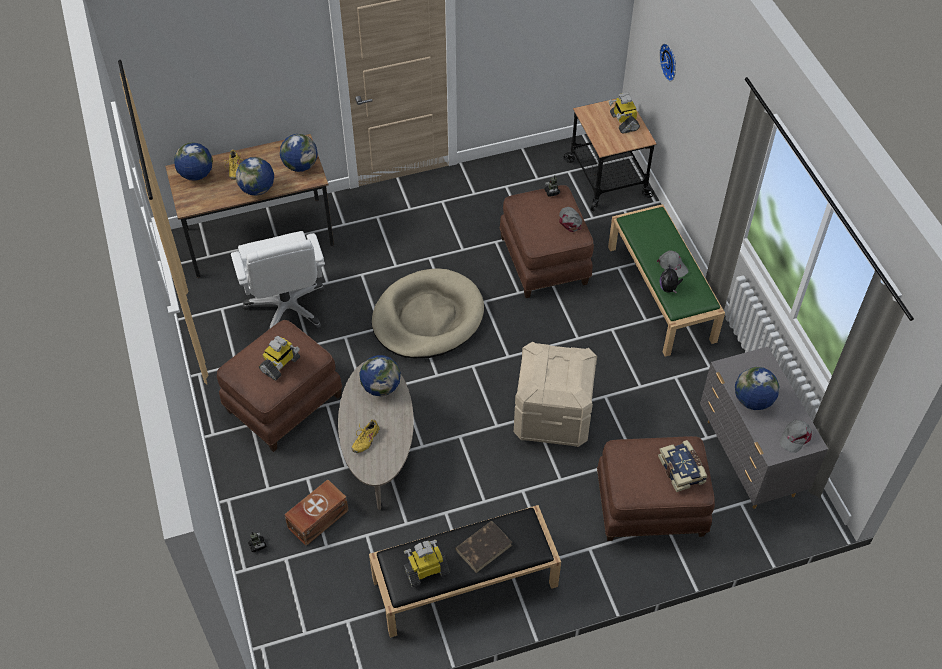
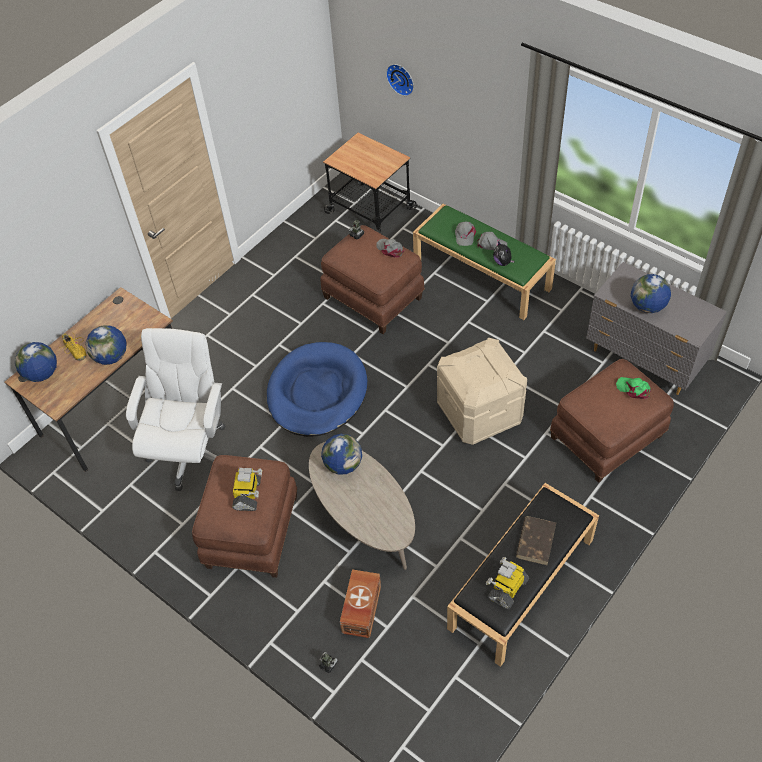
camera: 30 degrees left, 0 degrees up
white office chair [231,231,325,330] -> white office chair turned 120 degrees counterclockwise [126,328,225,491]
globe [280,134,318,172] -> none
yellow shoe [351,419,379,453] -> none
beige dog bed [372,268,484,358] -> blue dog bed [267,342,367,437]
toy robot [608,92,640,134] -> none
book [658,440,707,492] -> green cap [616,377,652,399]
grey cap [780,420,812,453] -> grey cap moved to [455,222,476,246]

